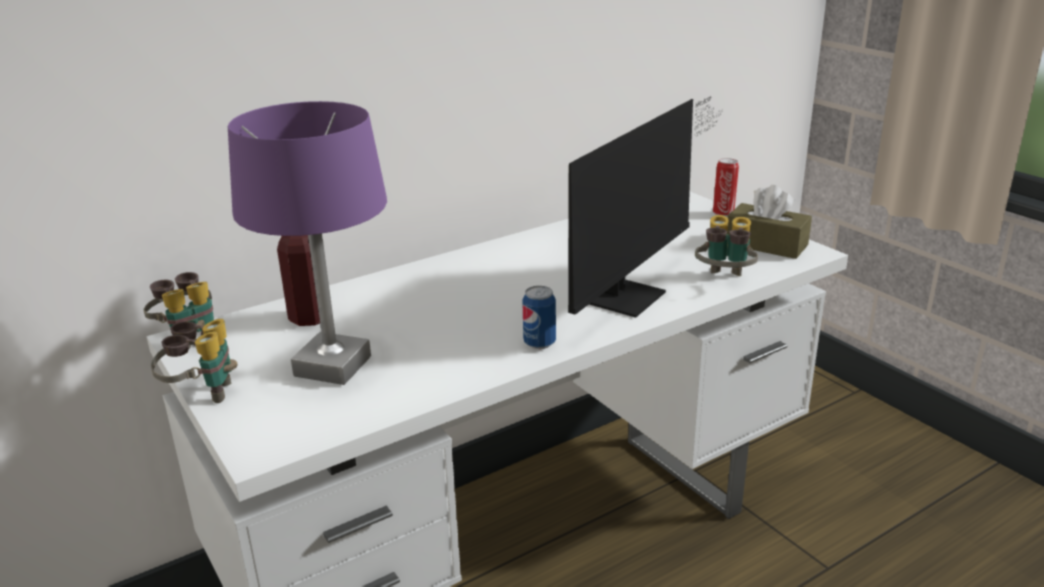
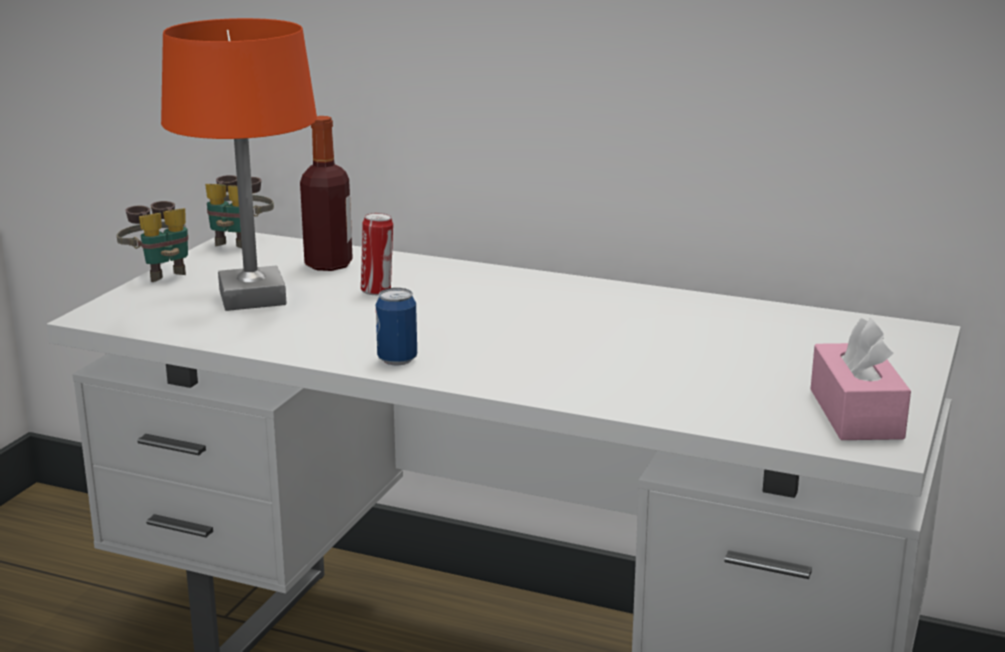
camera: 55 degrees right, 5 degrees down
purple table lamp [228,101,387,385] -> orange table lamp [161,18,317,311]
monitor [568,96,722,318] -> none
binoculars [695,215,758,276] -> none
can [713,158,739,216] -> can moved to [361,213,393,295]
brown tissue box [727,185,812,259] -> pink tissue box [811,318,911,440]

